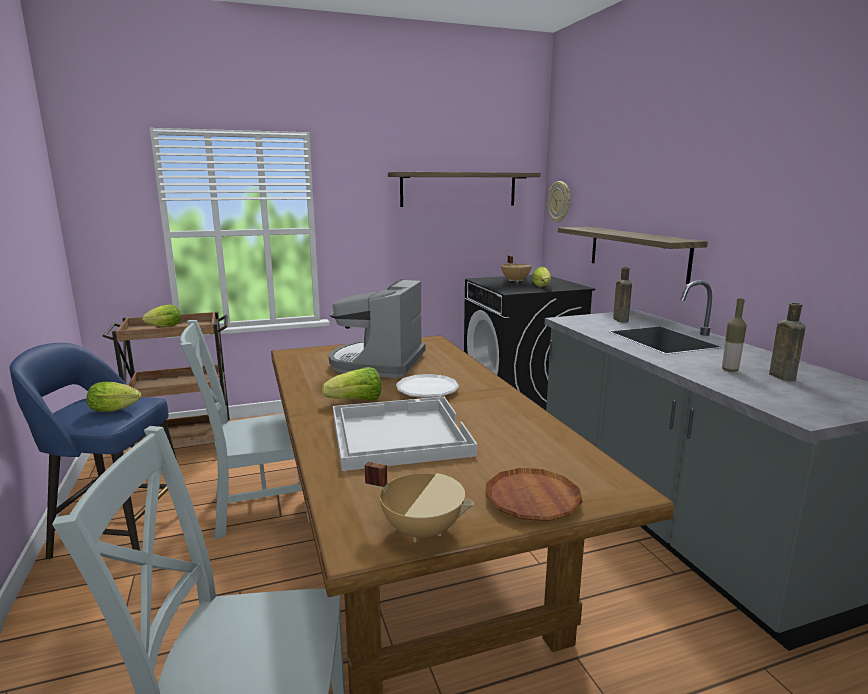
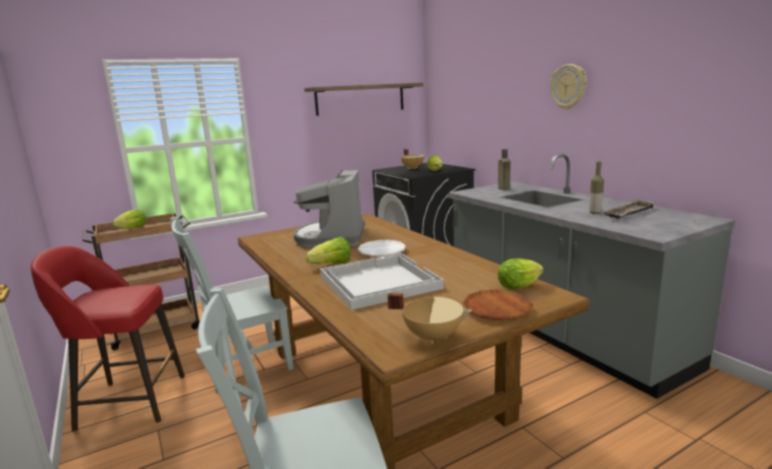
camera: 10 degrees left, 0 degrees up
blue stool [10,343,177,560] -> red stool [30,246,185,432]
lettuce [87,382,142,412] -> lettuce moved to [498,259,544,289]
wall clock [547,181,570,222] -> wall clock moved to [550,64,587,110]
shelf [558,227,708,284] -> none
brown bottle [769,303,806,381] -> tray [603,199,655,219]

